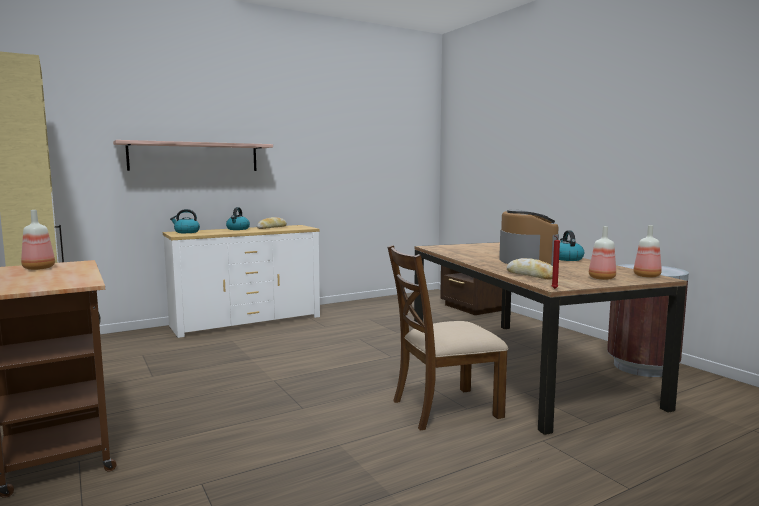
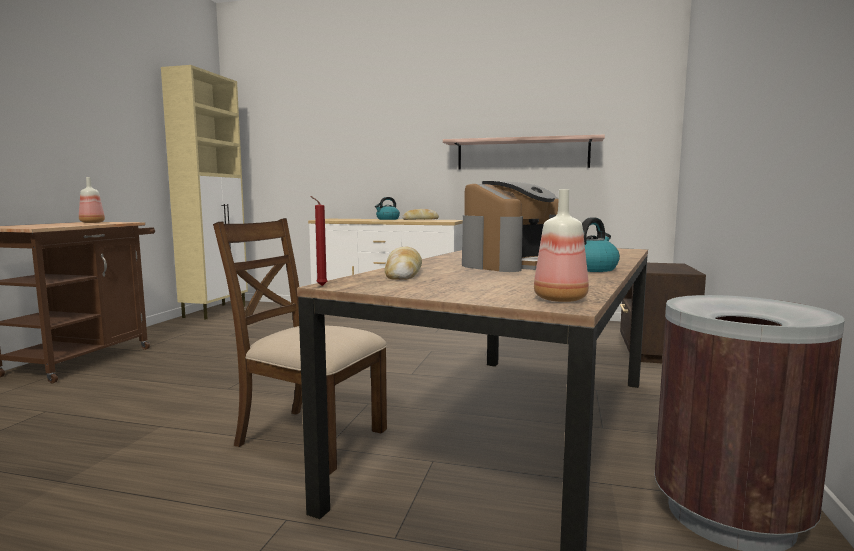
camera: 45 degrees right, 0 degrees up
shelf [113,140,273,171] -> shelf moved to [443,135,605,170]
kettle [170,209,200,233] -> none
bottle [589,226,616,280] -> none

